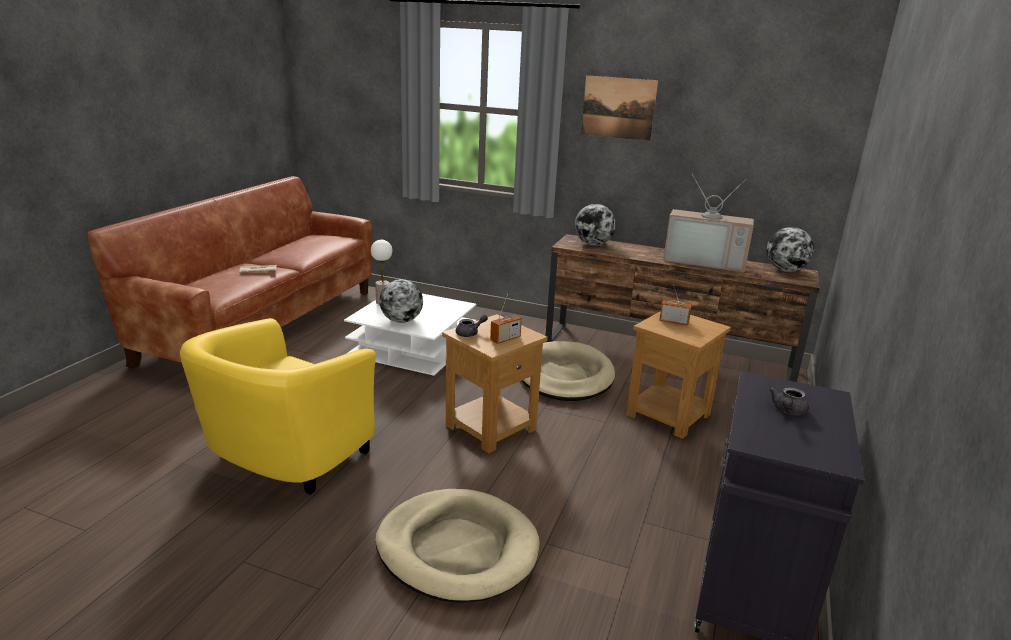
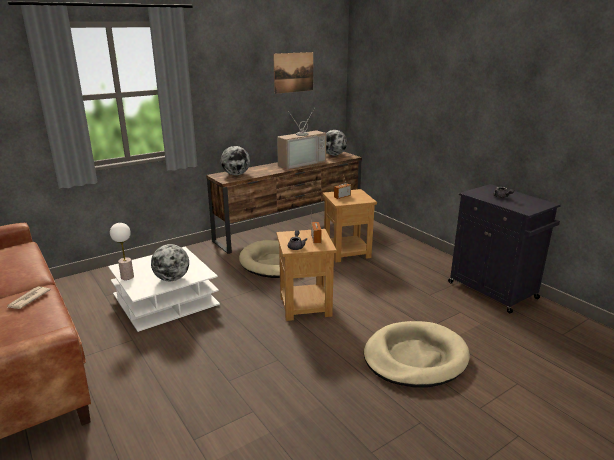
camera: 55 degrees left, 0 degrees up
yellow armchair [180,318,376,495] -> none
picture [581,75,658,141] -> picture moved to [273,52,313,94]

